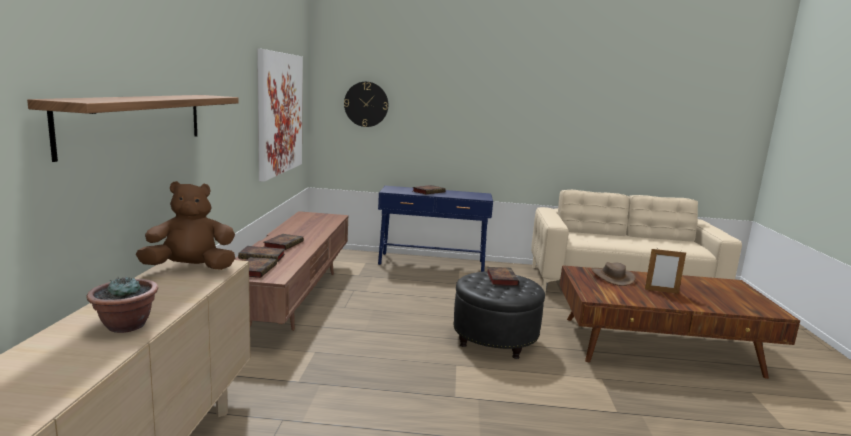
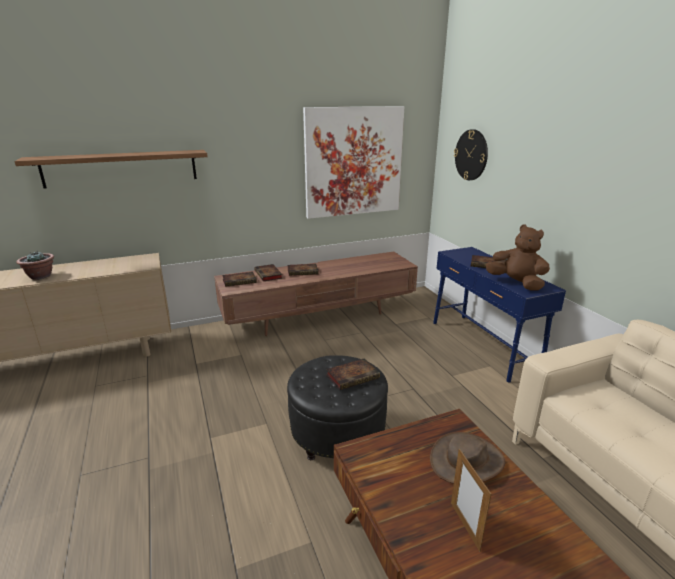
camera: 65 degrees right, 10 degrees up
brown plush toy [136,181,235,270] -> brown plush toy moved to [486,225,550,290]

